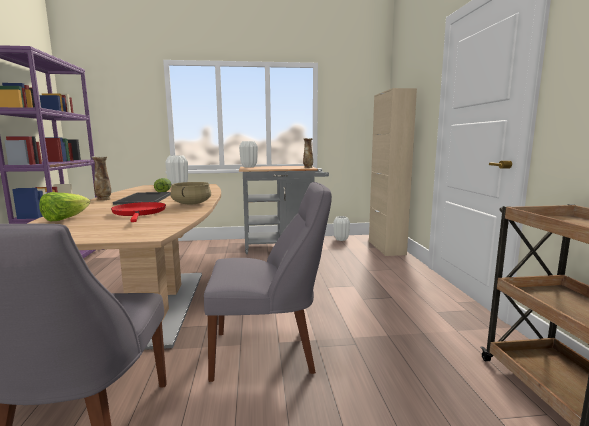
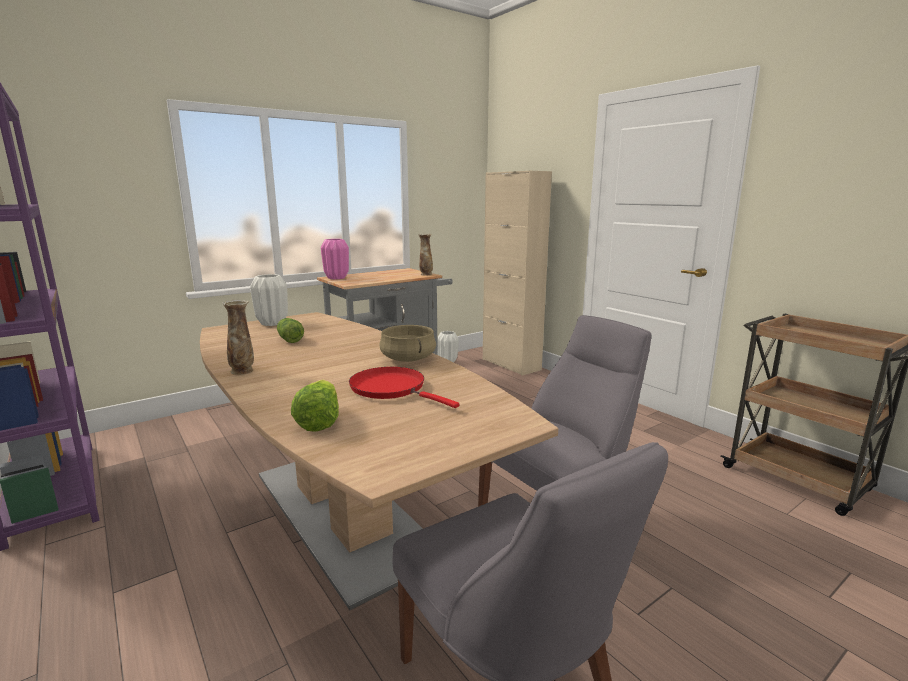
camera: 30 degrees left, 5 degrees up
tray [113,192,171,205] -> none
white vase [239,141,258,167] -> pink vase [321,239,349,279]

